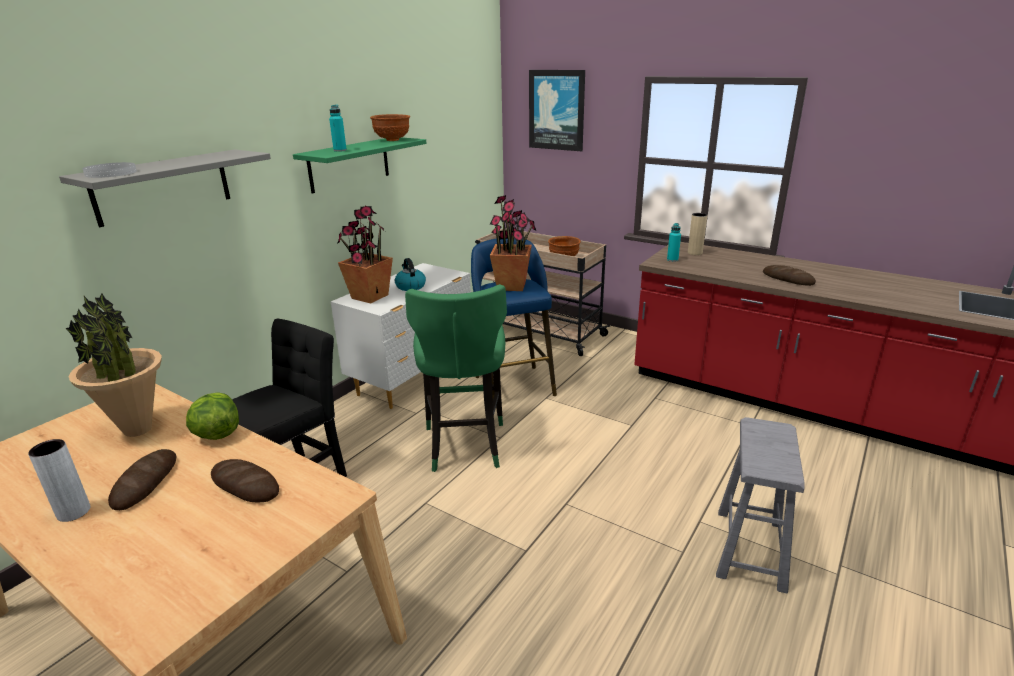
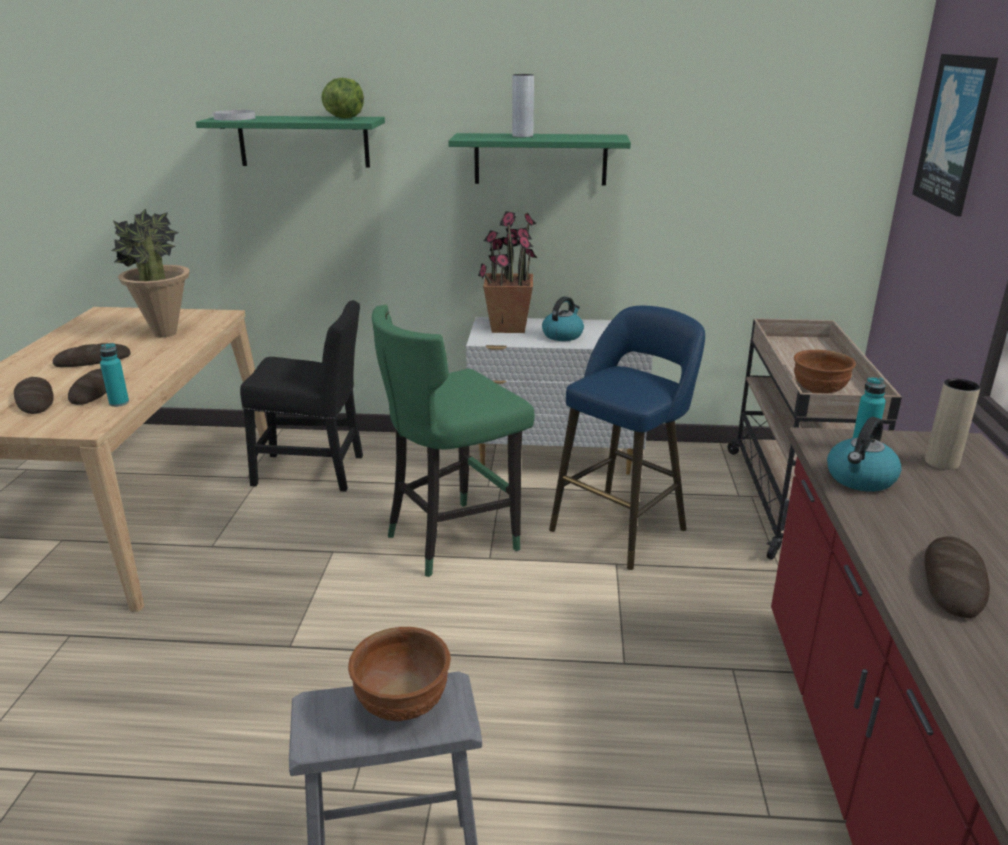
camera: 60 degrees right, 0 degrees up
grey vase [28,439,91,522] -> grey vase moved to [512,74,534,137]
grey shelf [59,149,271,227] -> green shelf [196,116,385,168]
lettuce [186,392,239,440] -> lettuce moved to [321,78,364,118]
turquoise bottle [329,105,347,152] -> turquoise bottle moved to [100,343,129,407]
brown bowl [370,114,410,141] -> brown bowl moved to [348,627,451,721]
potted plant [489,195,536,291] -> none
none -> bread [14,377,54,414]
none -> kettle [827,417,902,492]

